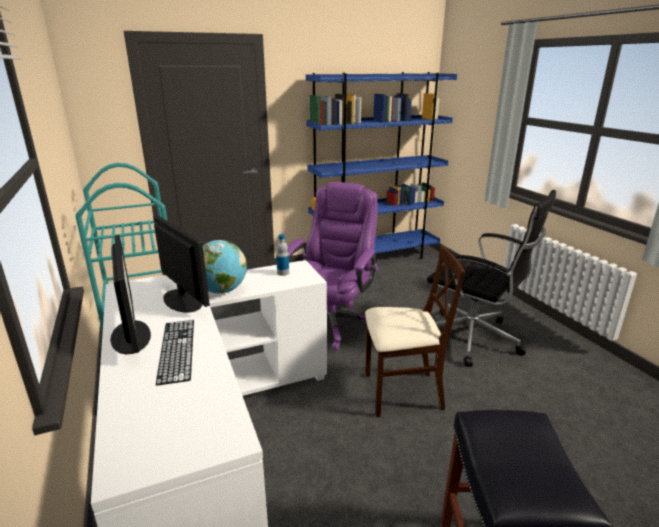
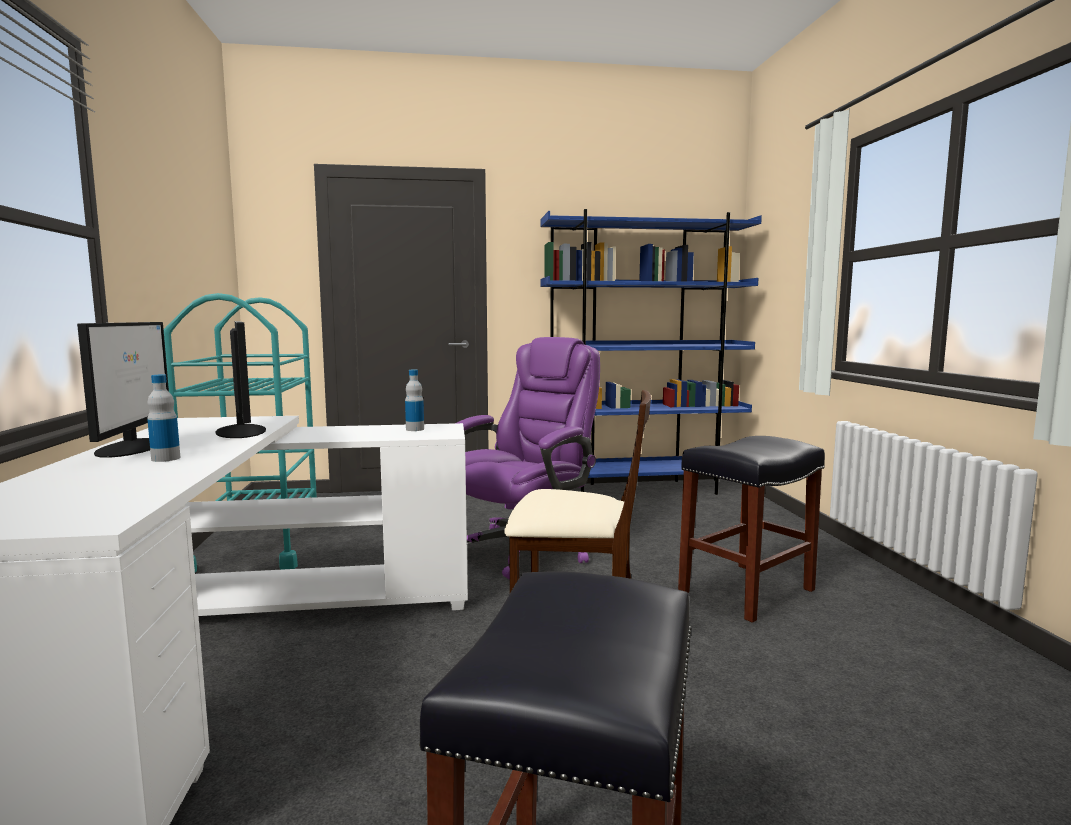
camera: 15 degrees right, 15 degrees down
keyboard [156,320,194,386] -> bottle [147,375,180,462]
globe [203,240,247,293] -> none
black office chair [427,190,556,367] -> black stool [678,436,825,623]

